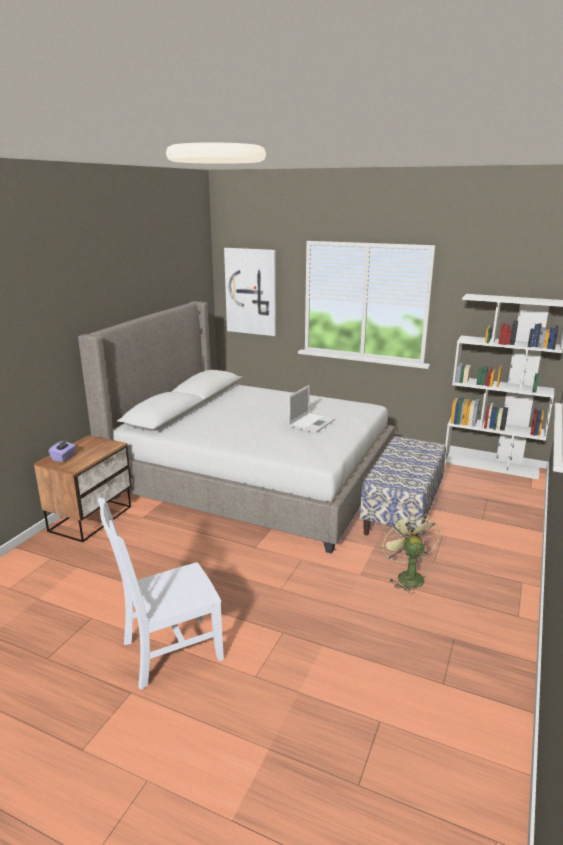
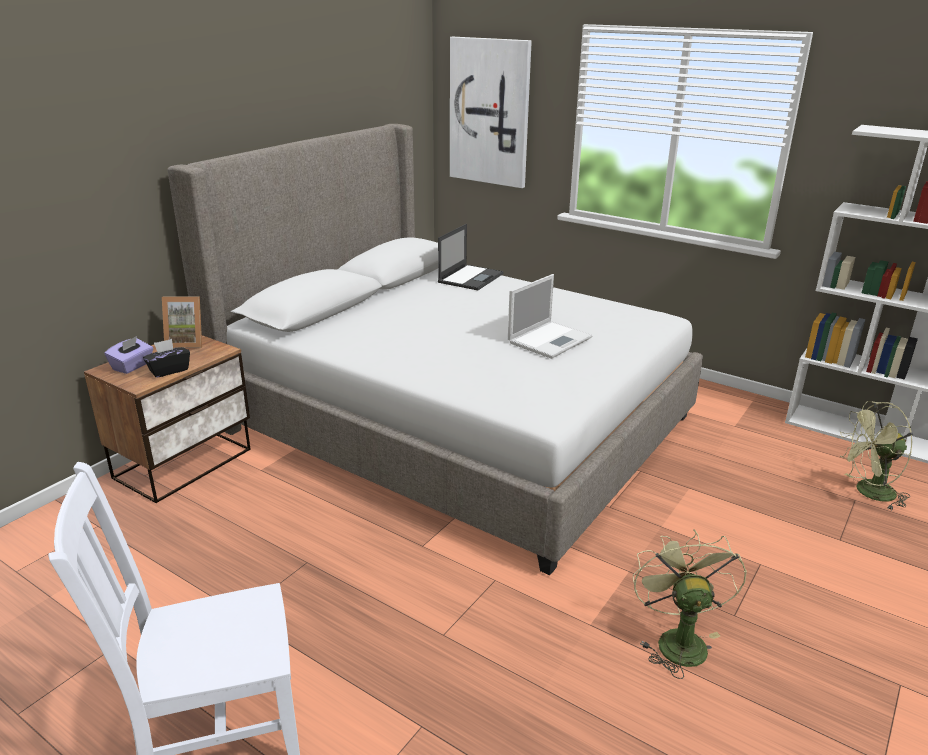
camera: 10 degrees right, 5 degrees up
bench [360,436,446,537] -> none
none -> black tissue box [143,339,190,378]
none -> picture frame [162,297,202,348]
none -> laptop [438,224,504,290]
none -> green fan [840,401,913,510]

